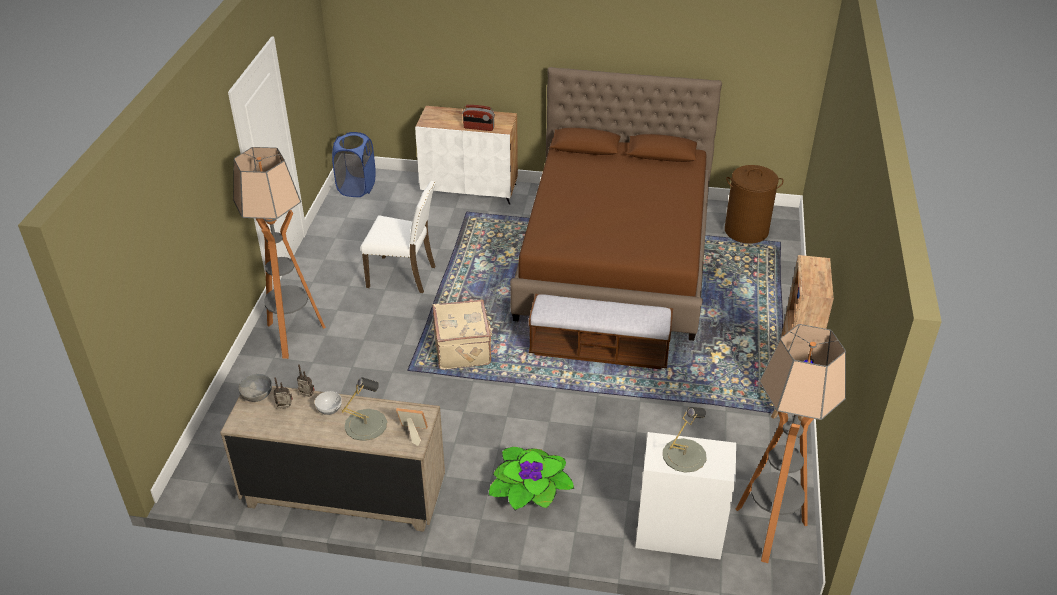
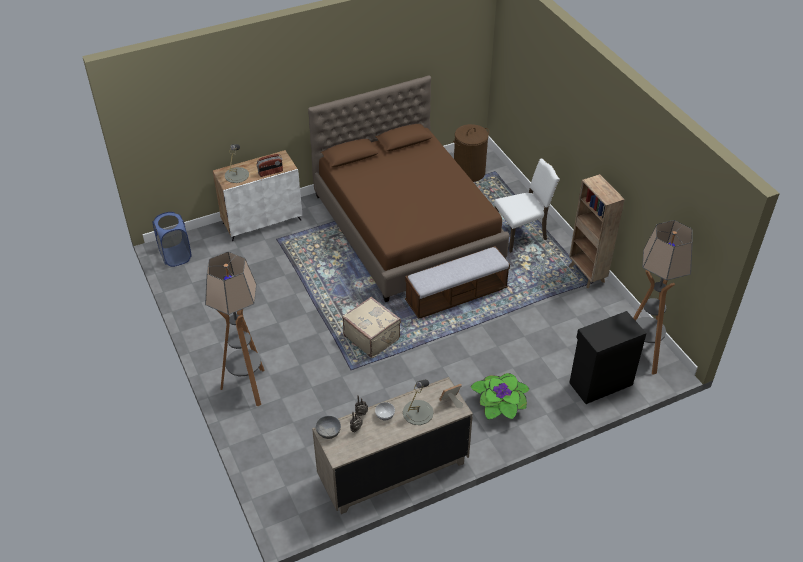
camera: 35 degrees left, 5 degrees up
white chair [360,181,436,293] -> white chair moved to [494,158,560,253]
white cabinet [636,432,736,560] -> black cabinet [569,311,647,404]
grey table lamp [663,407,707,473] -> grey table lamp moved to [225,144,249,183]

